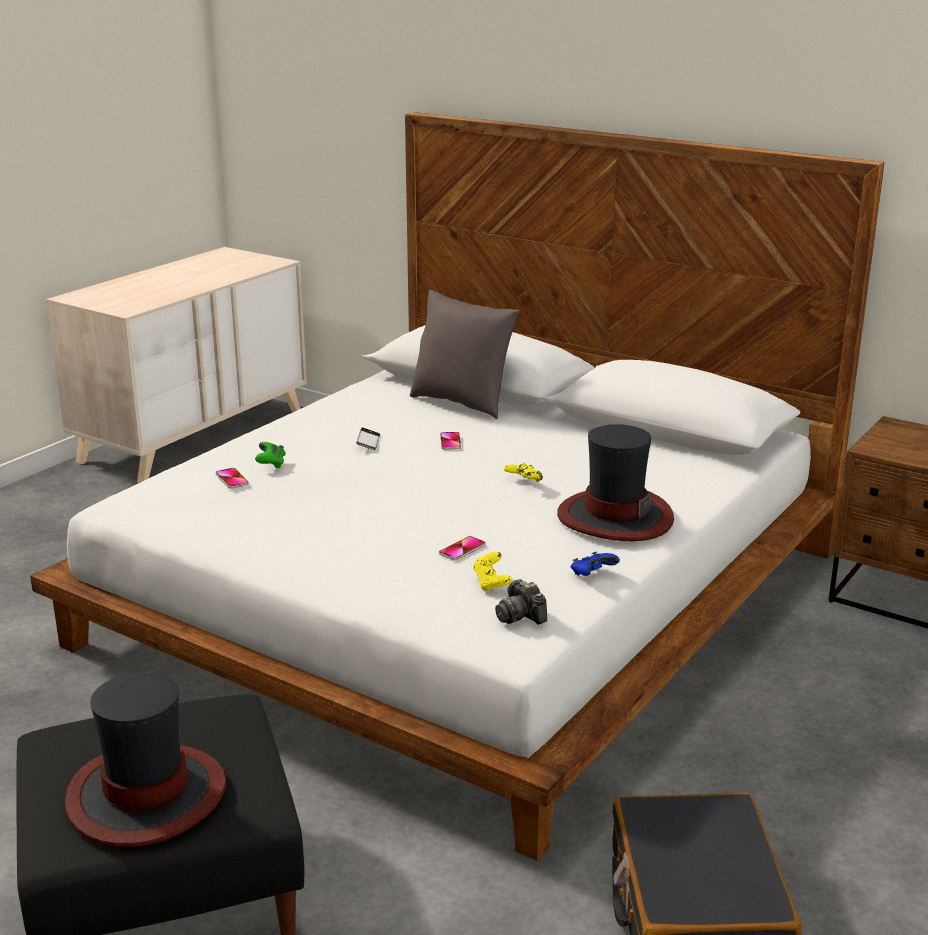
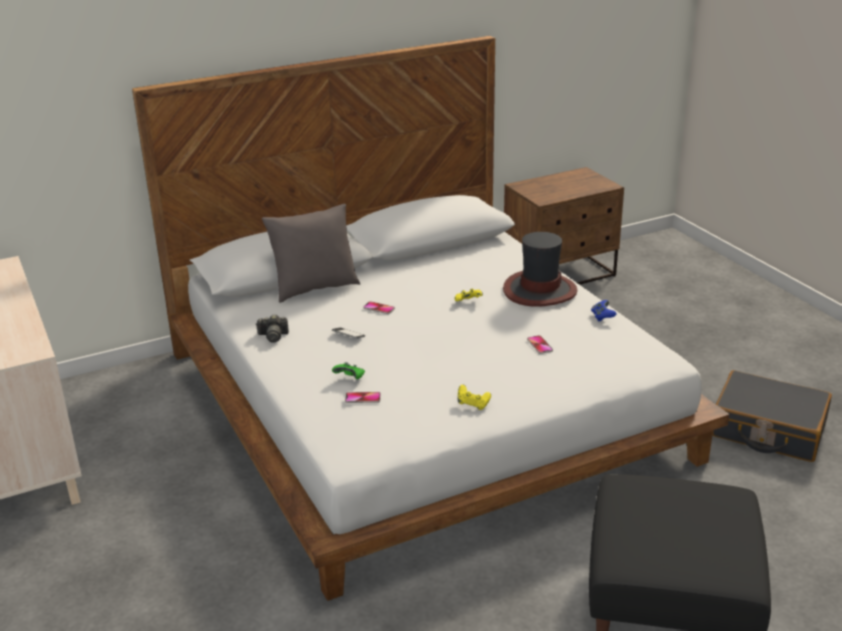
camera: 60 degrees left, 5 degrees up
hat [65,672,226,847] -> none
yellow game controller [473,552,512,591] -> yellow game controller moved to [458,385,491,410]
camera [495,579,547,625] -> camera moved to [256,315,289,343]

